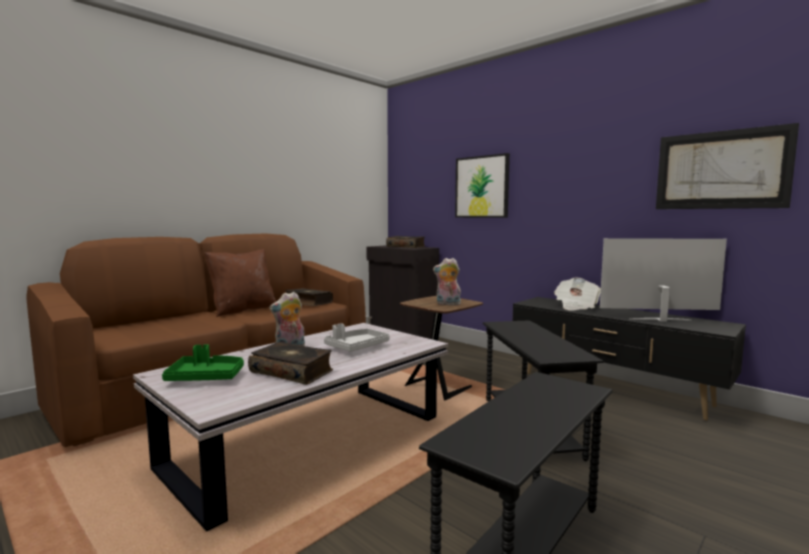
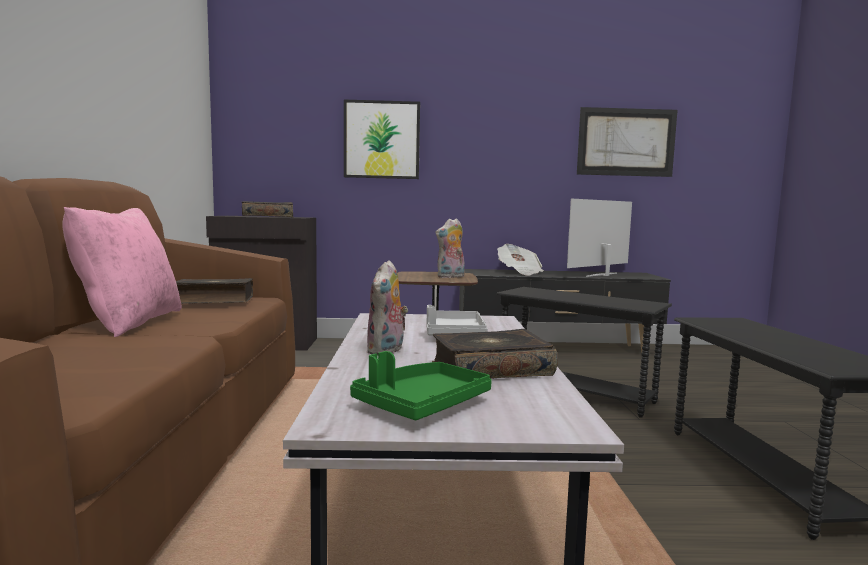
camera: 45 degrees left, 0 degrees up
brown pillow [205,249,276,317] -> pink pillow [62,207,182,337]

